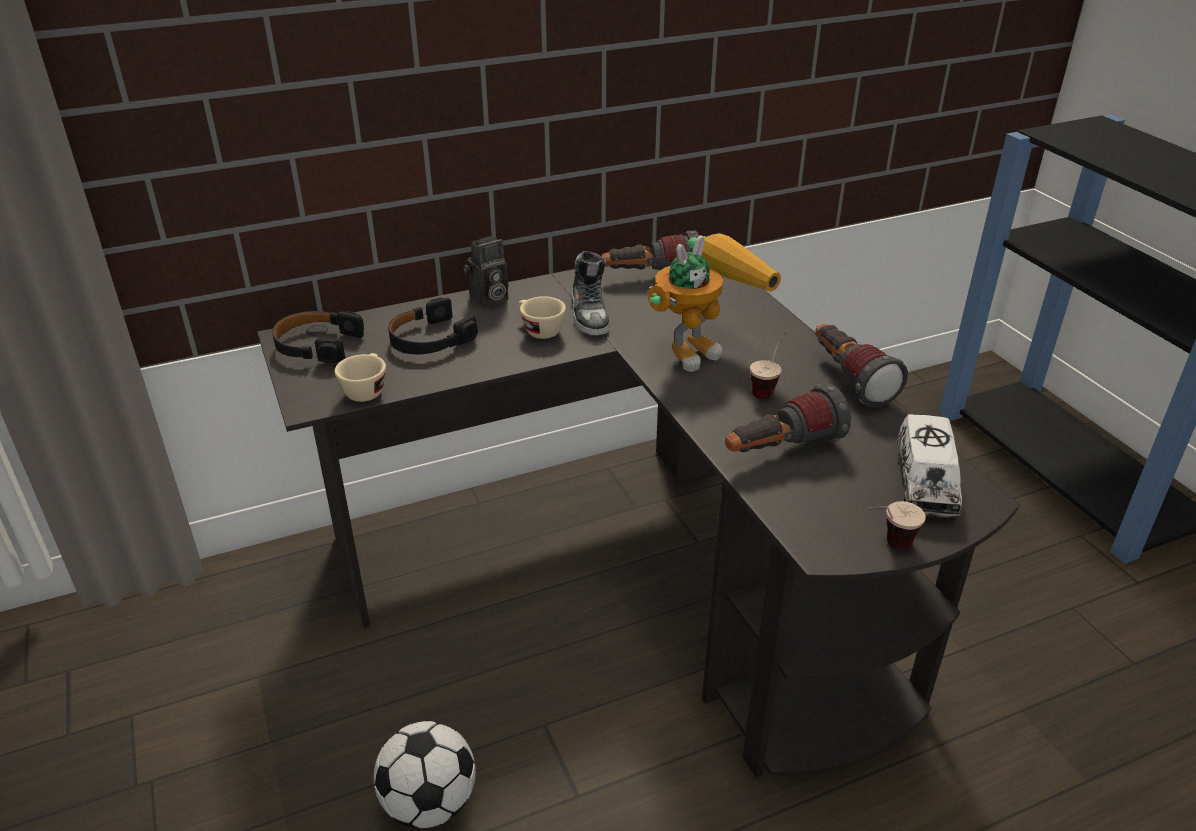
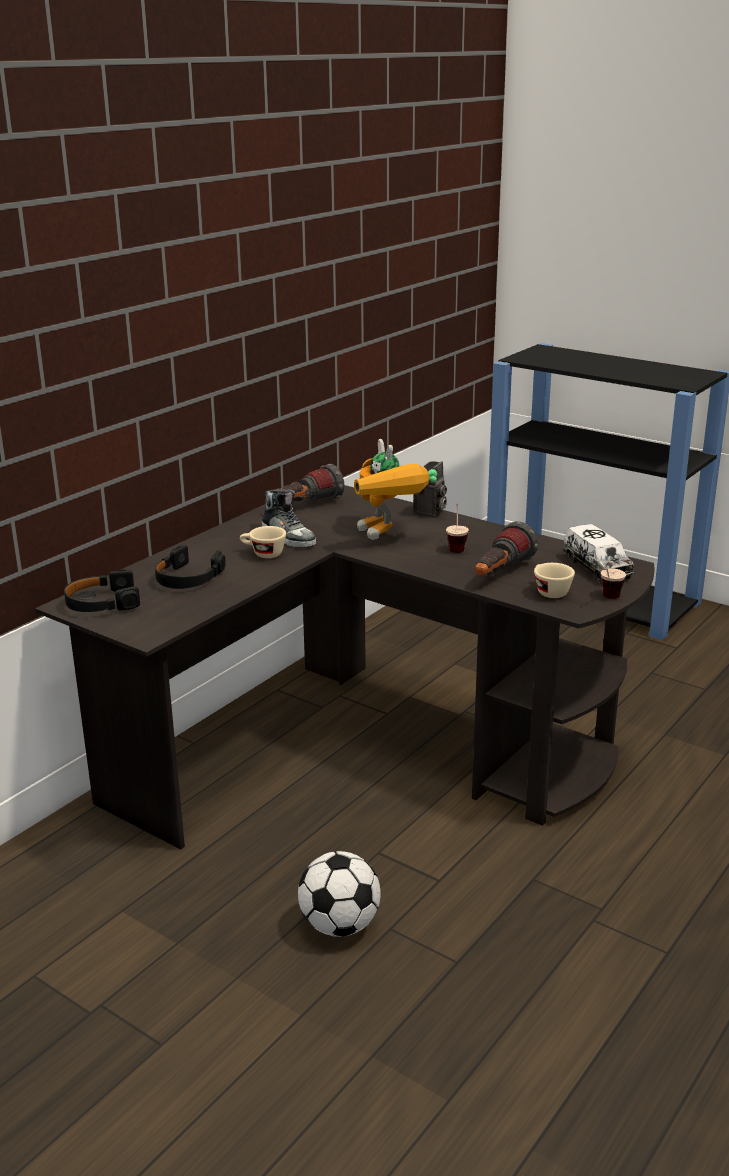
camera: 30 degrees left, 10 degrees down
beige cup [335,353,386,402] -> beige cup moved to [534,563,575,598]
camera [463,236,509,308] -> camera moved to [413,461,447,518]
toy robot [647,233,781,372] -> toy robot turned 135 degrees clockwise [354,439,437,540]
flashlight [815,324,908,408] -> none

